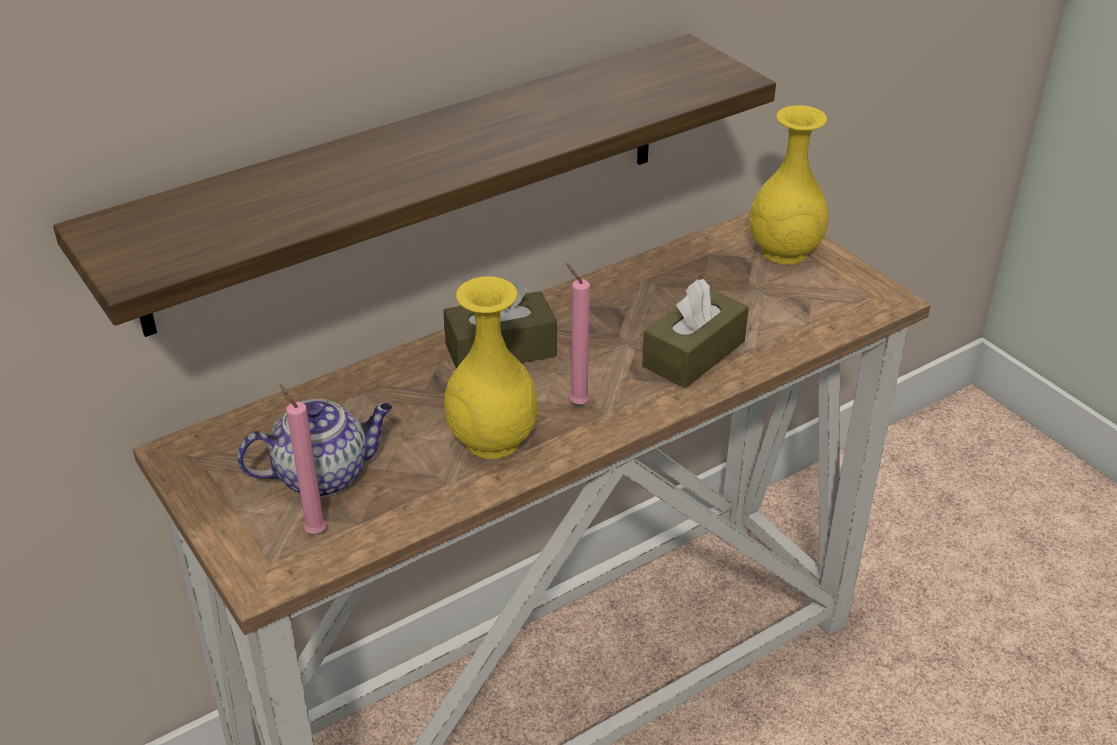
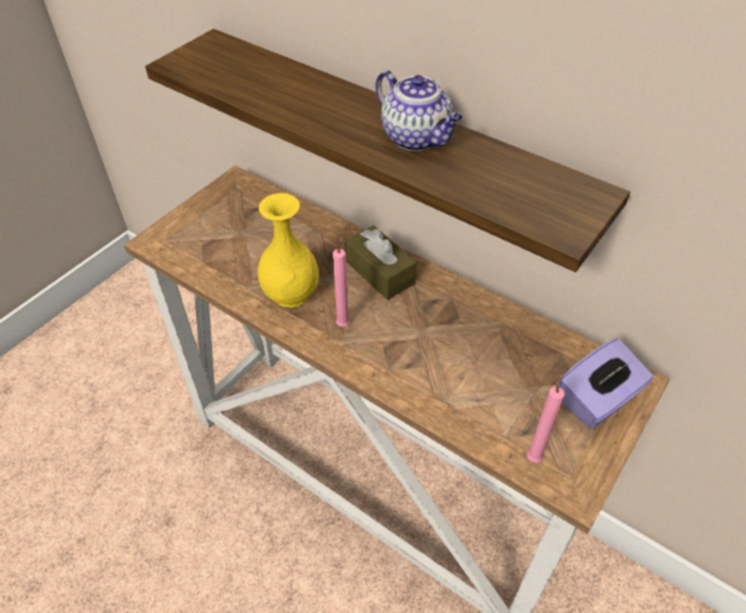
camera: 70 degrees right, 10 degrees up
teapot [237,399,393,497] -> teapot moved to [375,70,463,151]
pink candle [280,384,327,534] -> pink candle moved to [527,371,565,463]
brown tissue box [642,279,749,388] -> none
yellow vase [749,105,829,265] -> purple tissue box [559,338,653,429]

